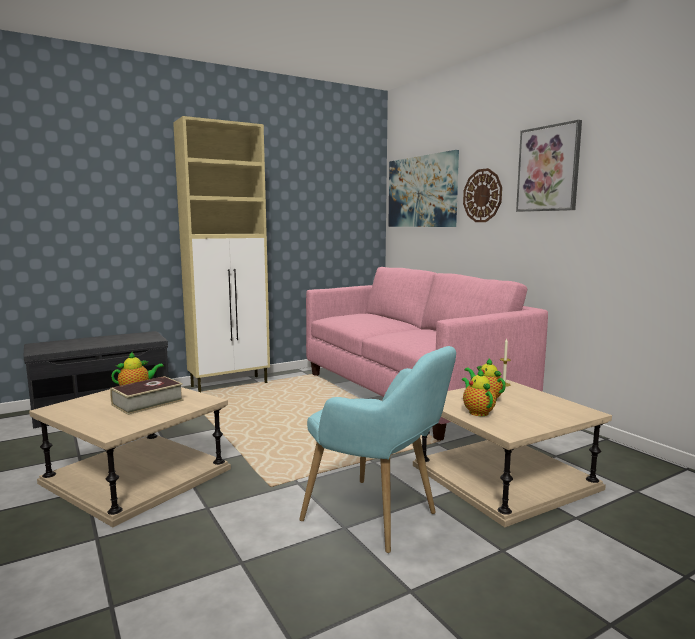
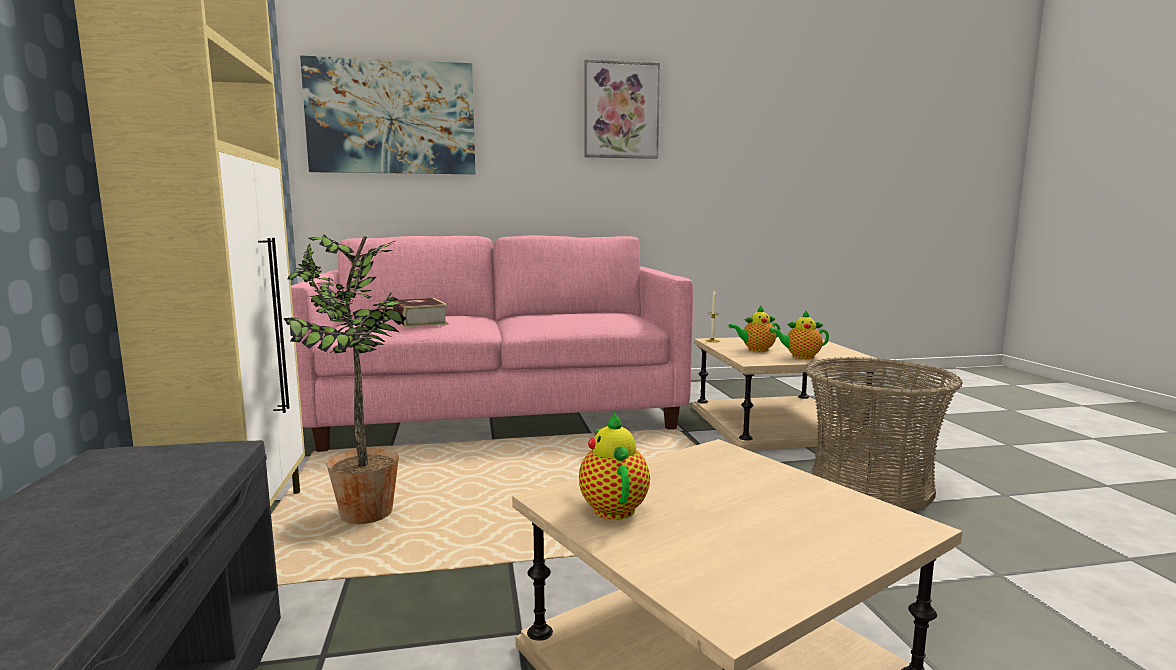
camera: 70 degrees left, 0 degrees up
book [110,376,184,415] -> book moved to [393,298,448,327]
turquoise armchair [299,346,456,553] -> basket [805,357,963,511]
wall clock [463,168,502,222] -> none
none -> potted plant [283,234,407,524]

